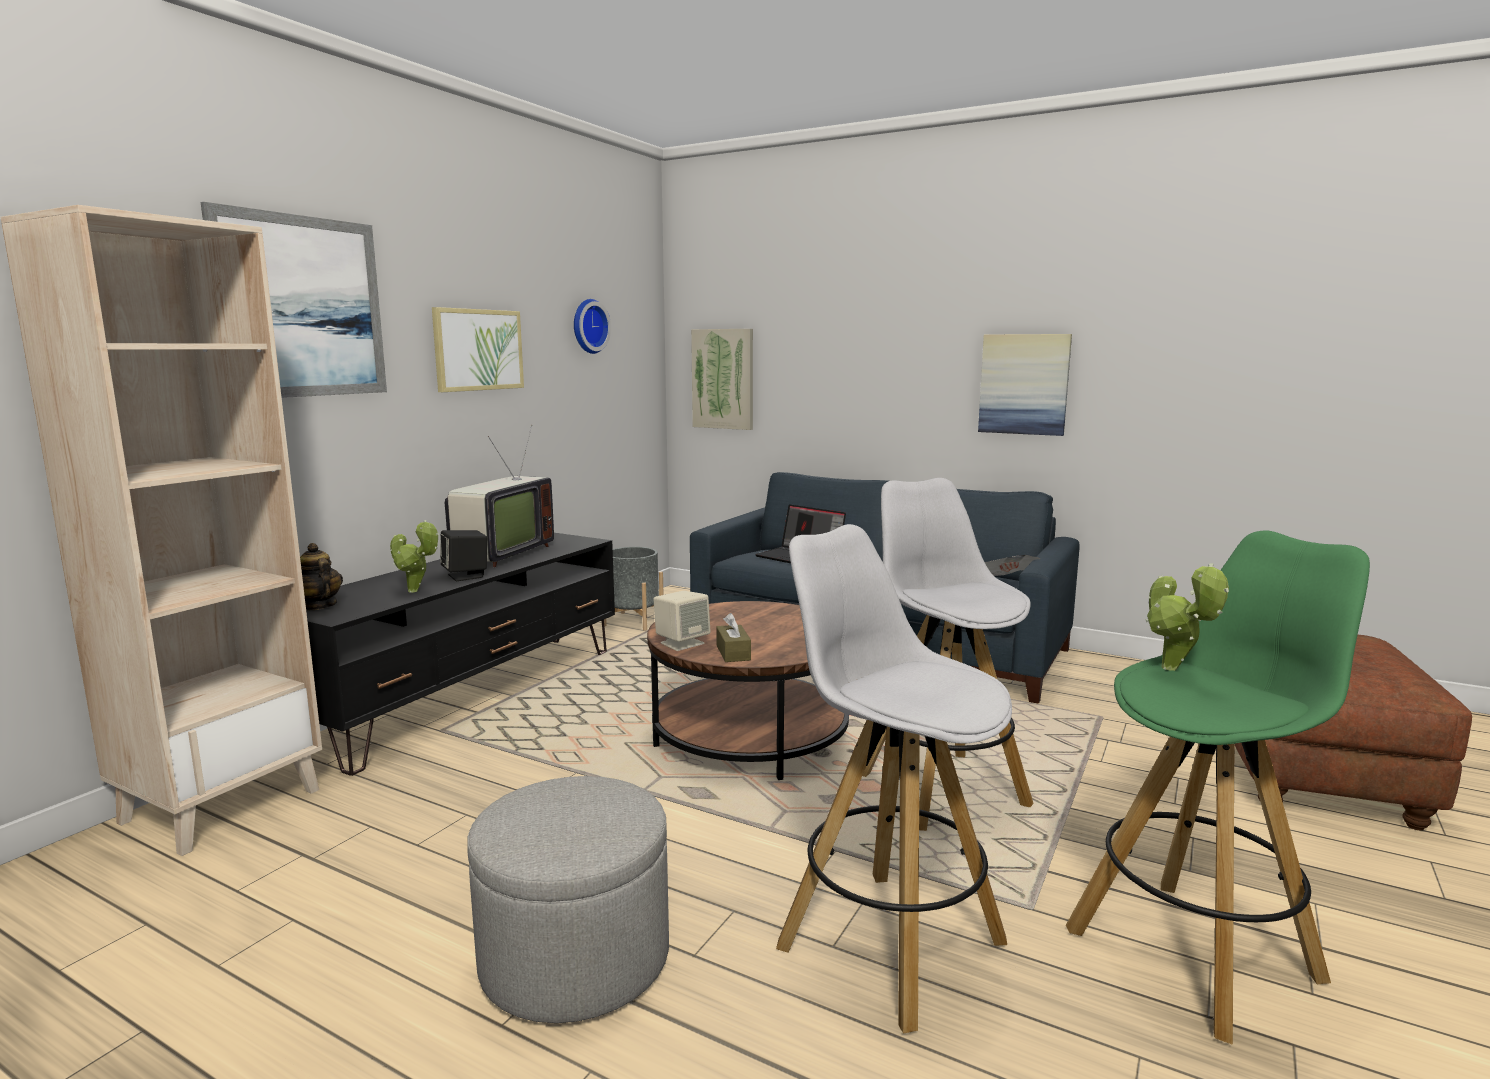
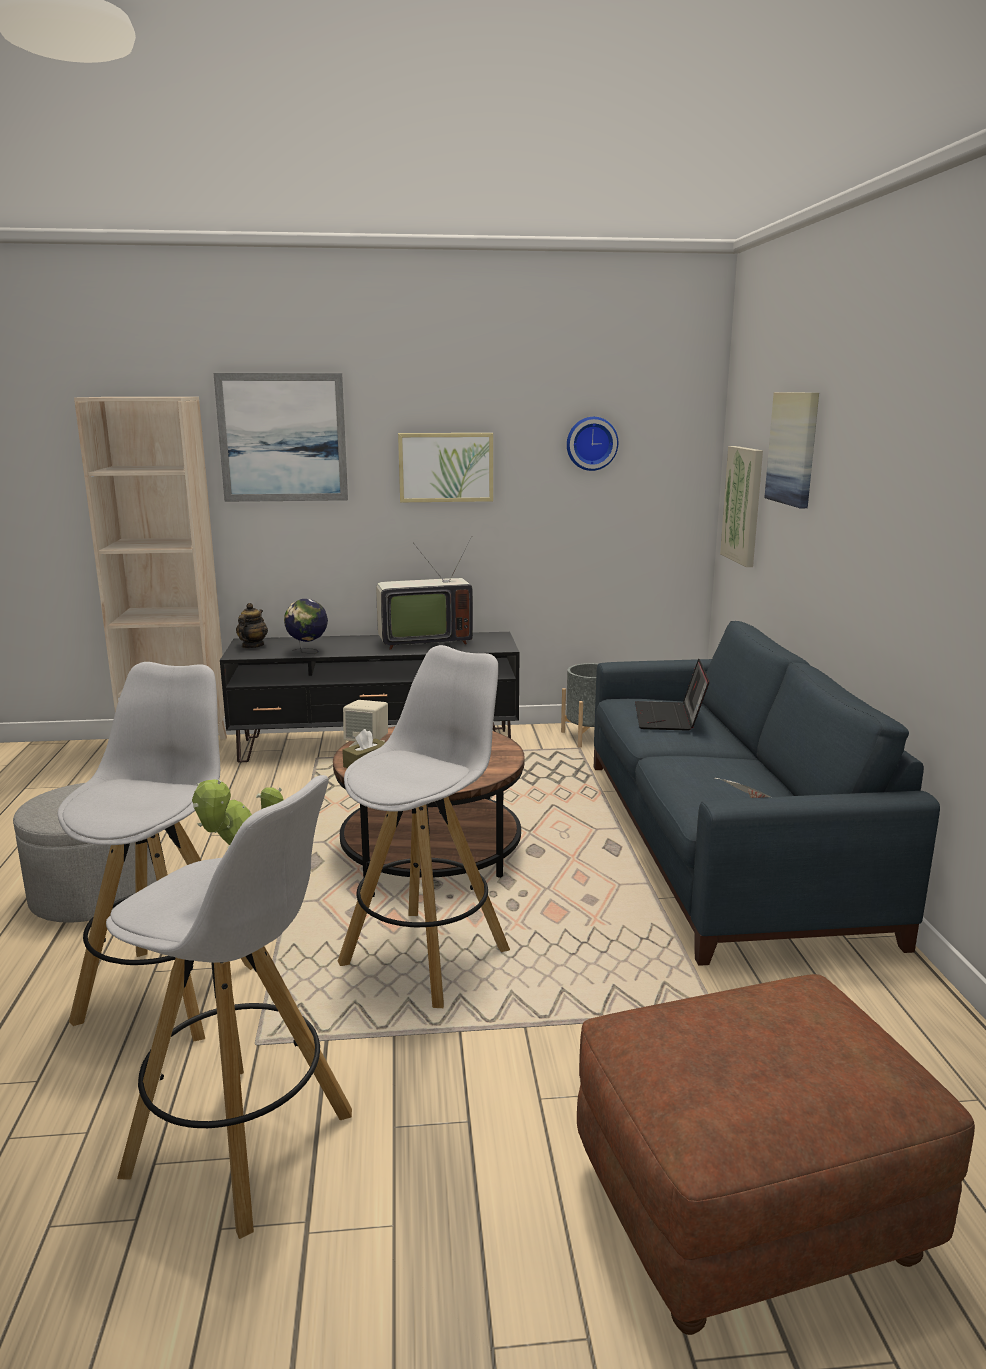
camera: 55 degrees right, 5 degrees up
potted plant [390,520,439,593] -> globe [284,599,328,654]
black speaker [440,530,487,581] -> none
picture [978,334,1072,436] -> picture moved to [764,392,819,508]
green stool [1066,530,1370,1045] -> white stool [106,775,352,1239]

